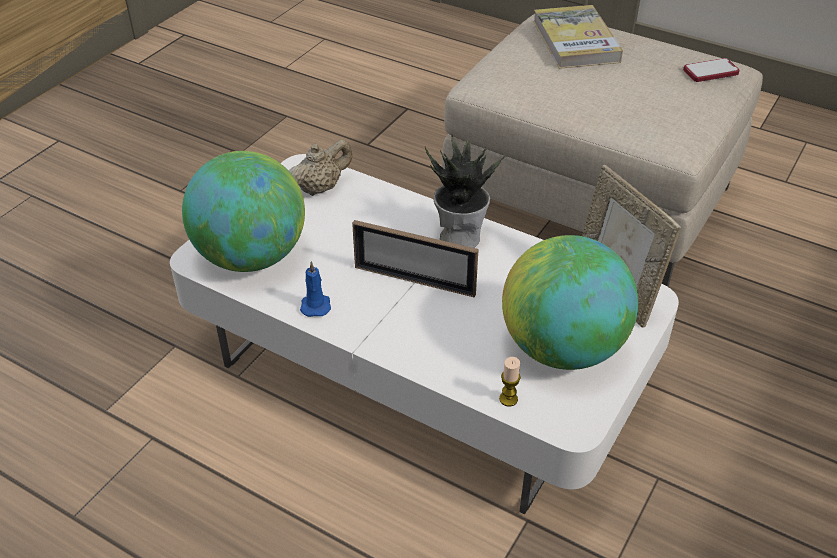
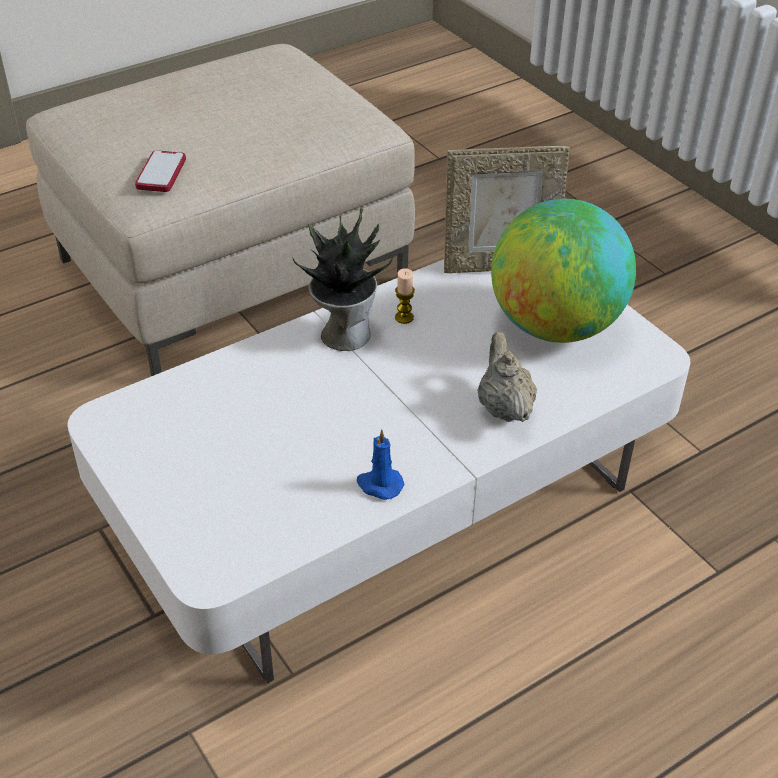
camera: 65 degrees left, 0 degrees up
globe [182,151,305,272] -> none
beige teapot [288,139,353,196] -> beige teapot moved to [478,331,537,422]
picture frame [352,220,479,297] -> none
candle [499,357,521,406] -> candle moved to [395,268,415,324]
book [533,5,623,69] -> none
phone [683,58,740,82] -> phone moved to [135,150,186,192]

